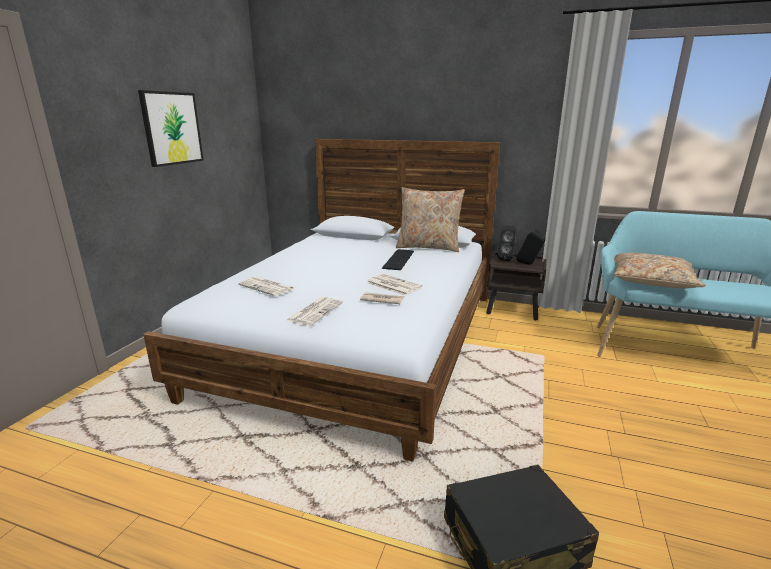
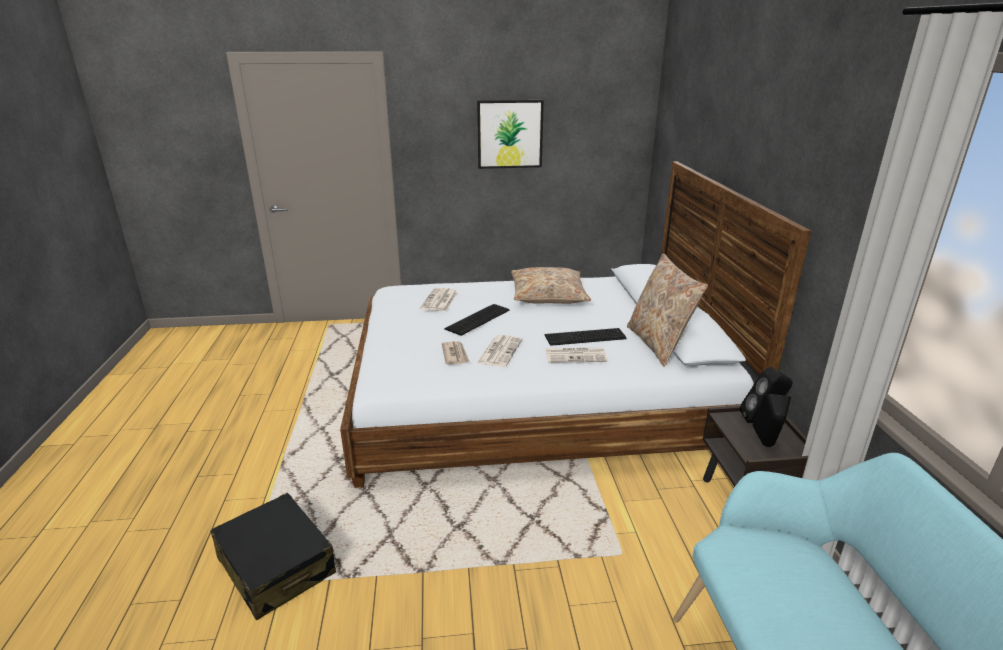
camera: 65 degrees right, 5 degrees up
newspaper [286,297,343,326] -> newspaper moved to [546,348,608,363]
beige pillow [613,253,706,288] -> beige pillow moved to [511,267,591,304]
none -> keyboard [444,304,509,336]

